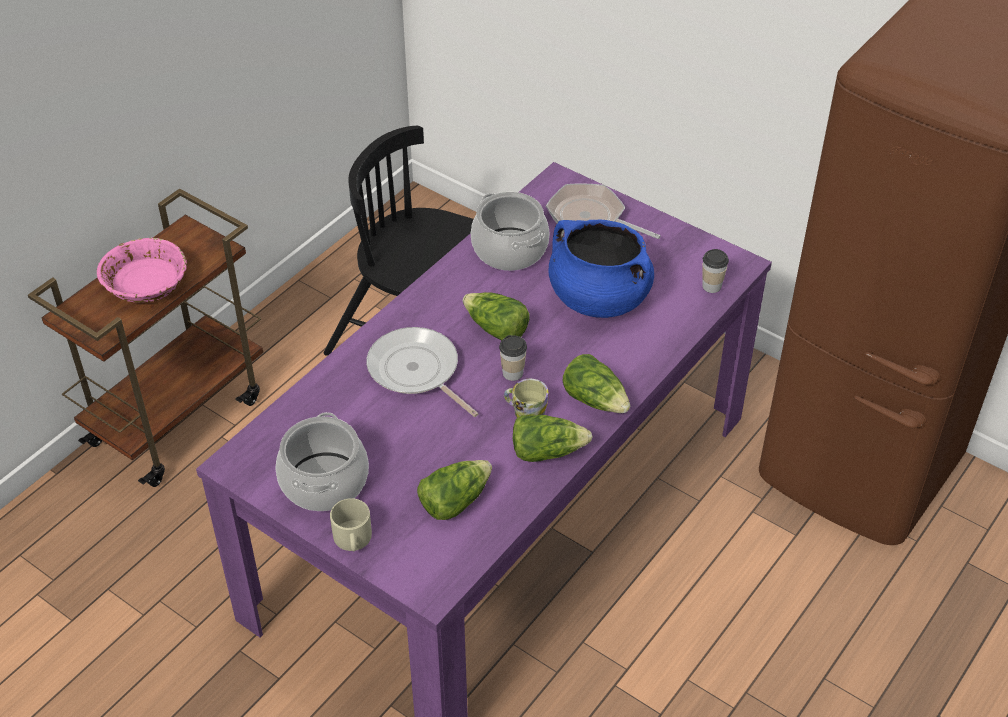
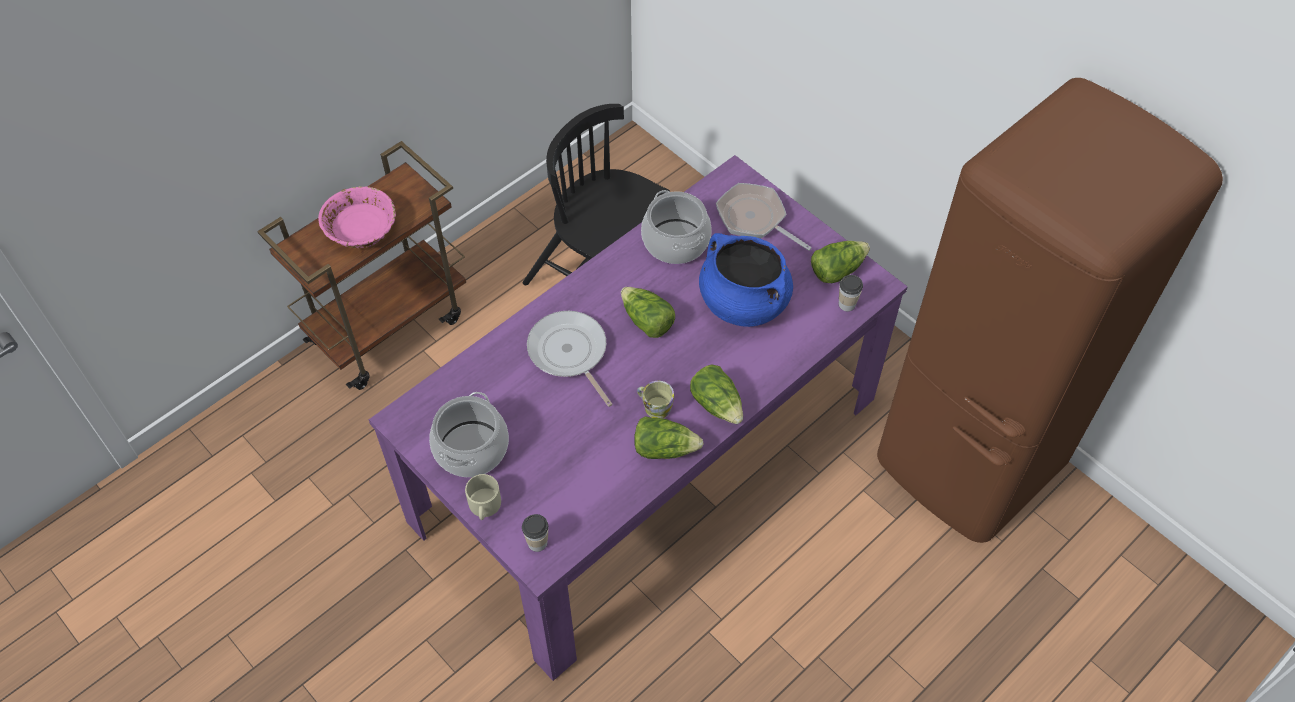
camera: 10 degrees right, 10 degrees up
lettuce [417,460,492,520] -> lettuce moved to [811,241,870,283]
cup [499,335,527,381] -> cup moved to [522,514,548,552]

